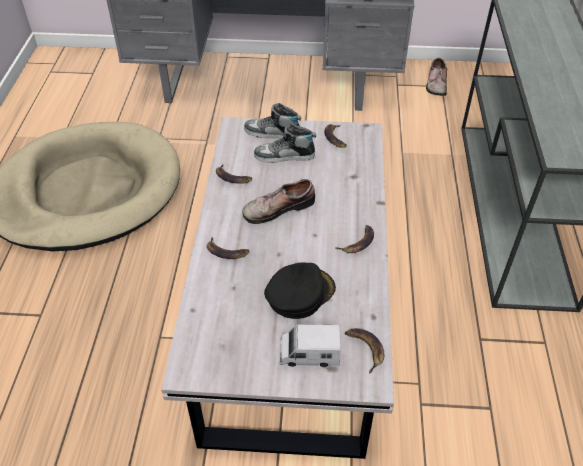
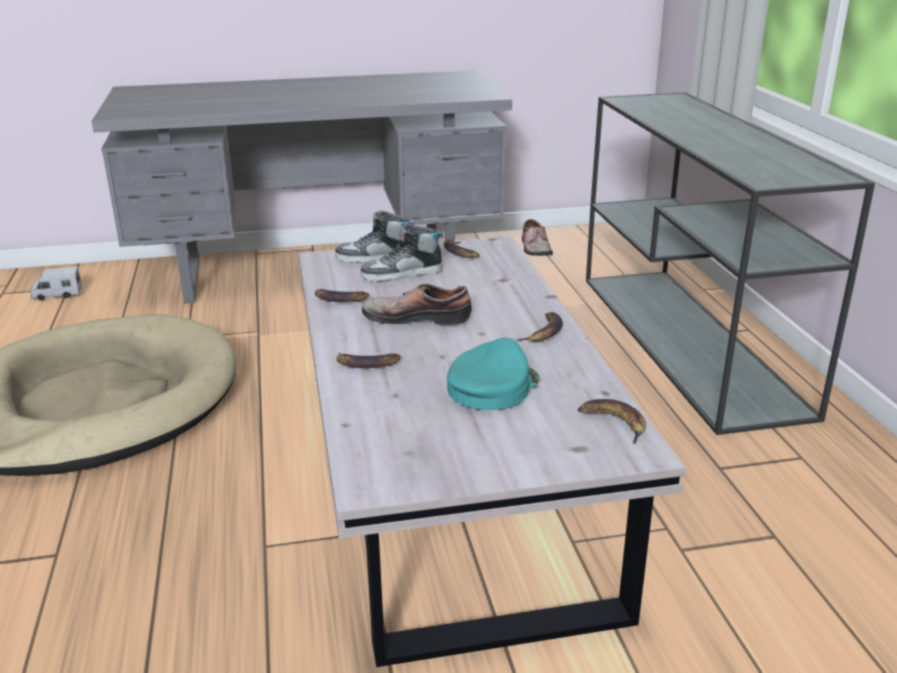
camera: 15 degrees left, 20 degrees down
shoe [243,179,315,224] -> shoe turned 45 degrees clockwise [362,284,472,325]
black cap [264,262,336,319] -> turquoise cap [447,337,540,410]
toy truck [280,324,341,367] -> toy truck moved to [30,266,82,301]

